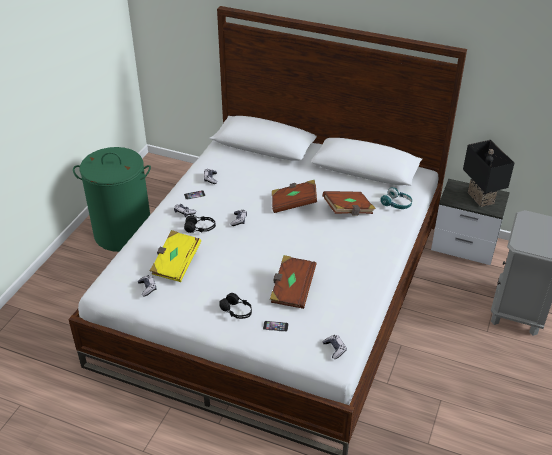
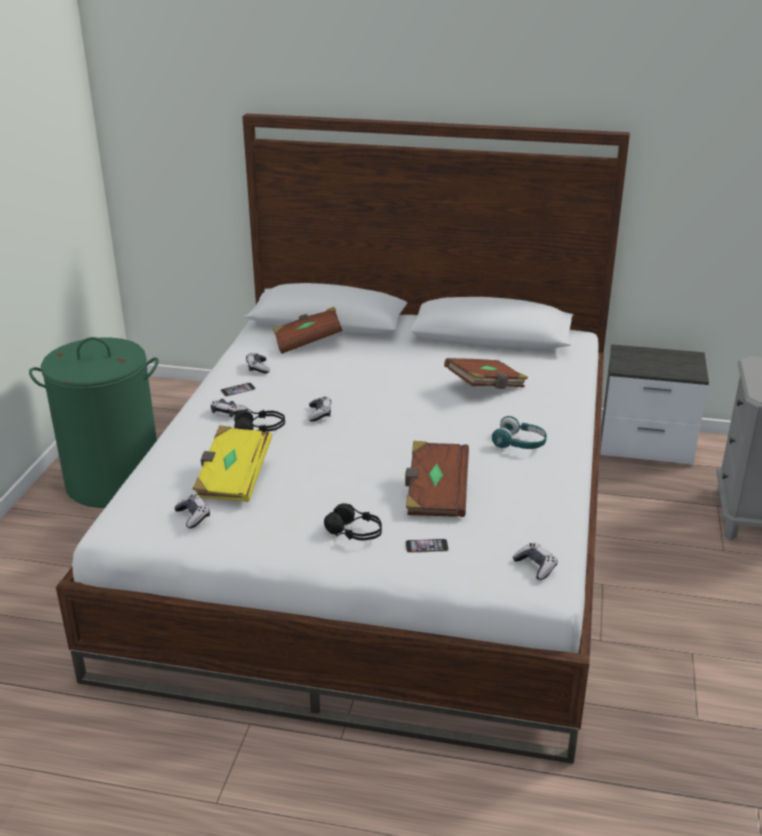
camera: 10 degrees left, 10 degrees down
brown book [272,180,317,213] -> brown book moved to [273,306,343,354]
turquoise headphones [381,187,412,209] -> turquoise headphones moved to [492,416,547,449]
black table lamp [463,140,514,207] -> none

